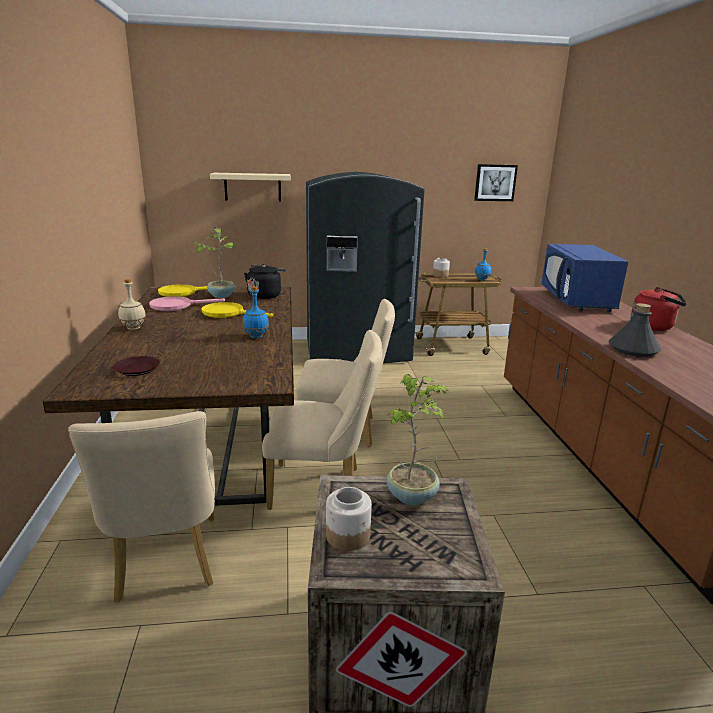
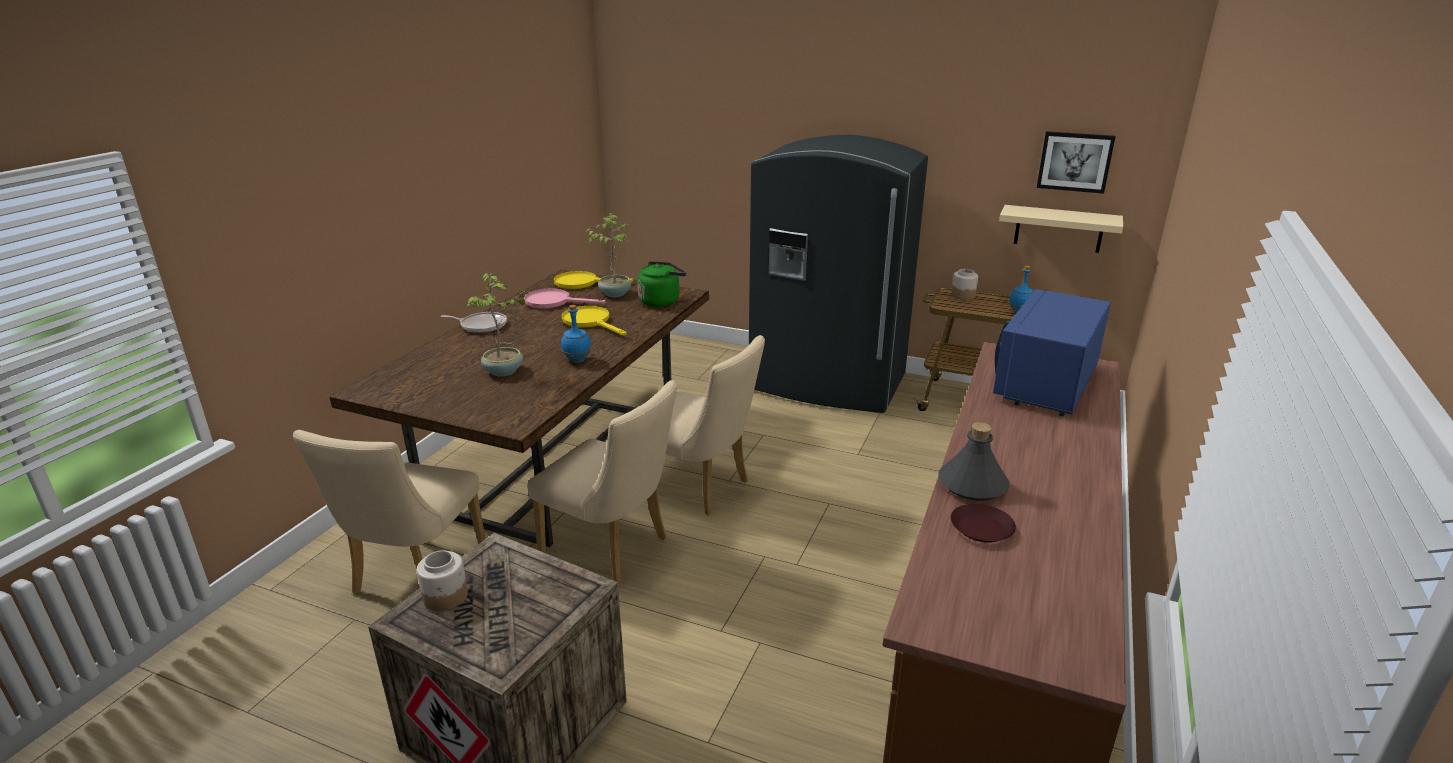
camera: 30 degrees right, 5 degrees up
brown plate [113,356,160,376] -> brown plate moved to [950,504,1016,543]
beige bottle [118,279,146,330] -> frying pan [441,312,507,333]
beige shelf [210,173,291,201] -> beige shelf moved to [999,205,1123,253]
black kettle [244,264,287,299] -> green kettle [638,261,687,307]
potted plant [386,374,450,505] -> potted plant moved to [467,273,530,376]
red kettle [630,287,687,331] -> none

